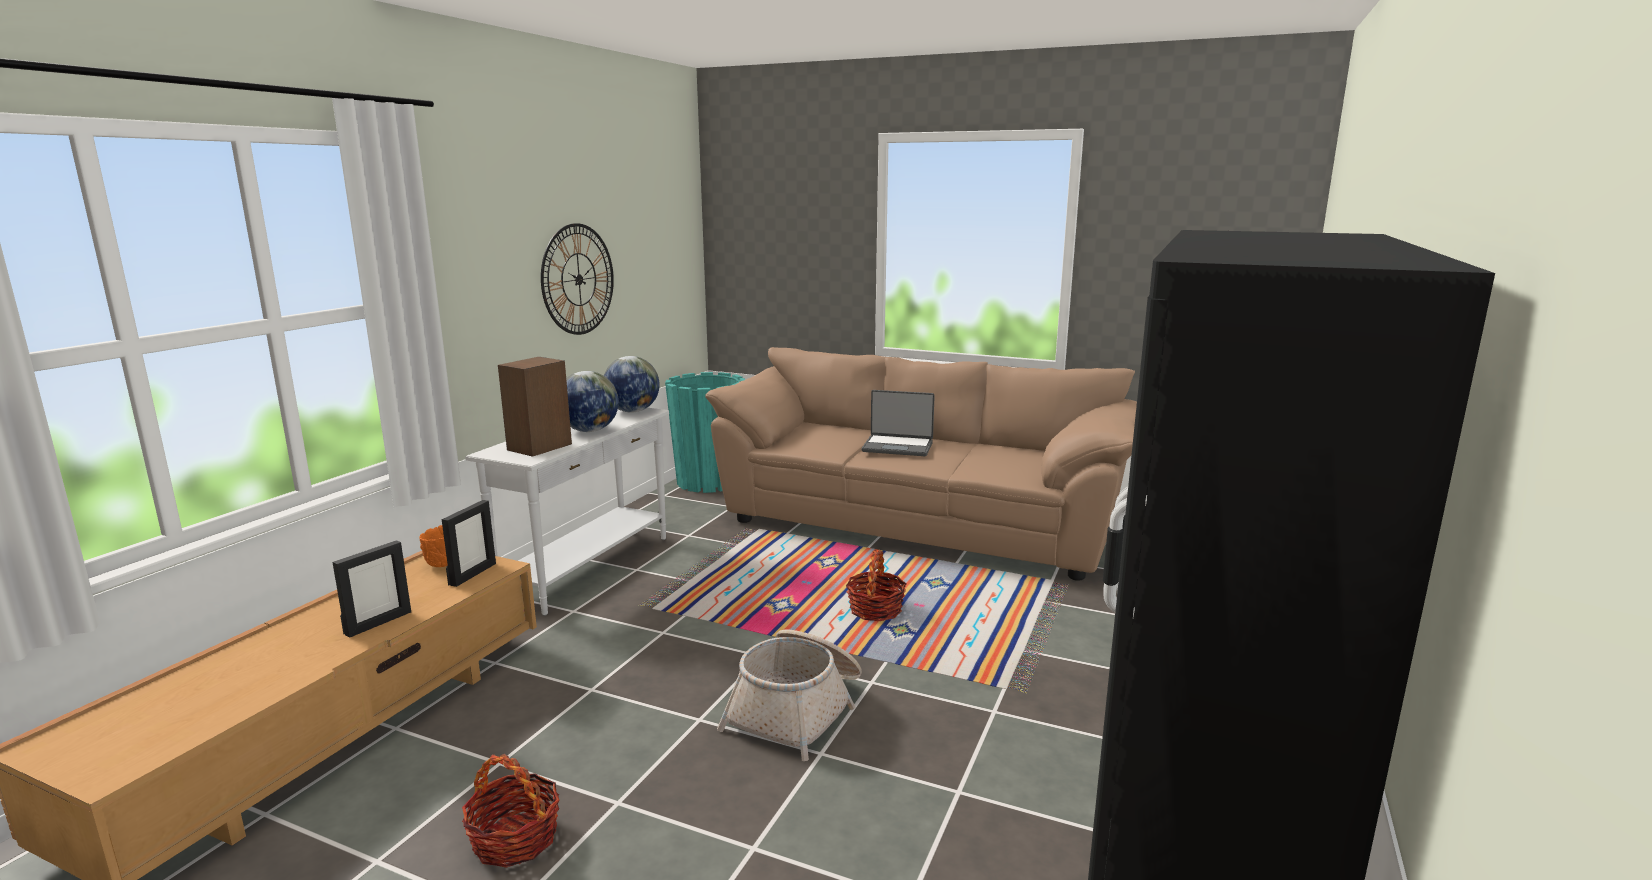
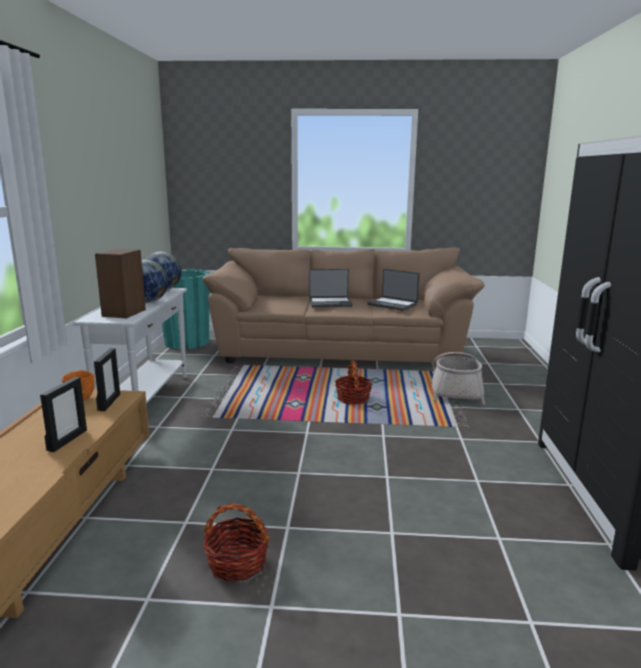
camera: 20 degrees left, 0 degrees up
wall clock [541,223,614,335] -> none
basket [717,630,862,761] -> basket moved to [431,352,485,405]
none -> laptop [367,269,420,311]

